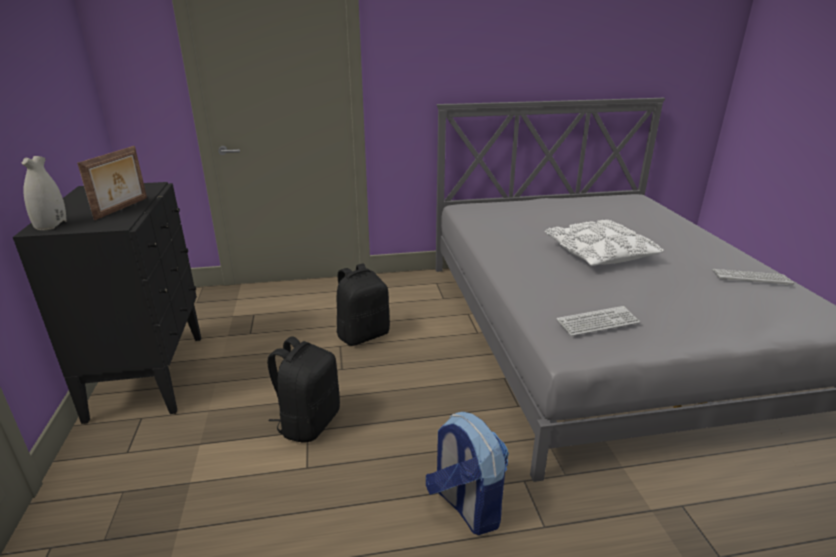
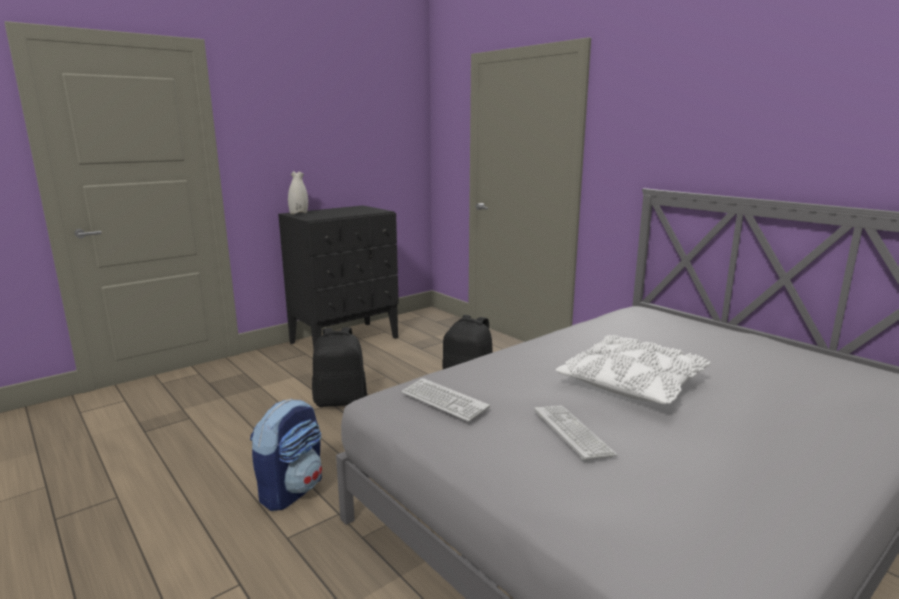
camera: 60 degrees right, 10 degrees down
picture frame [77,146,147,220] -> none
keyboard [712,269,794,286] -> keyboard moved to [534,406,618,460]

